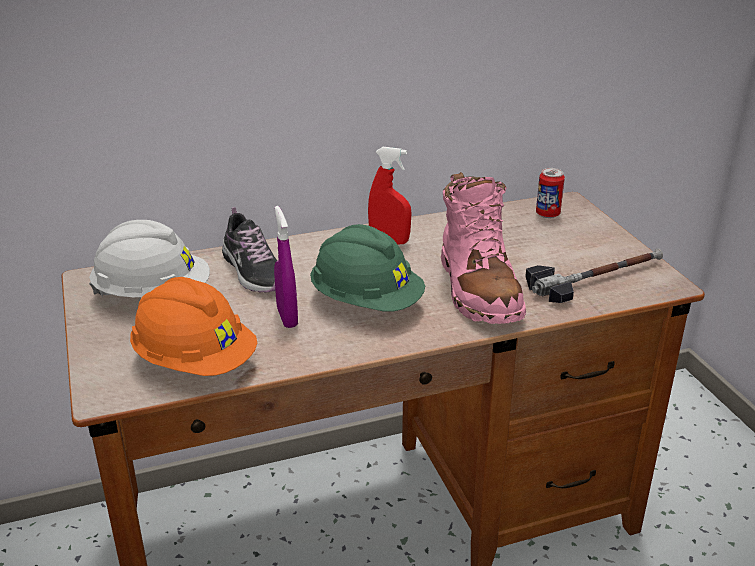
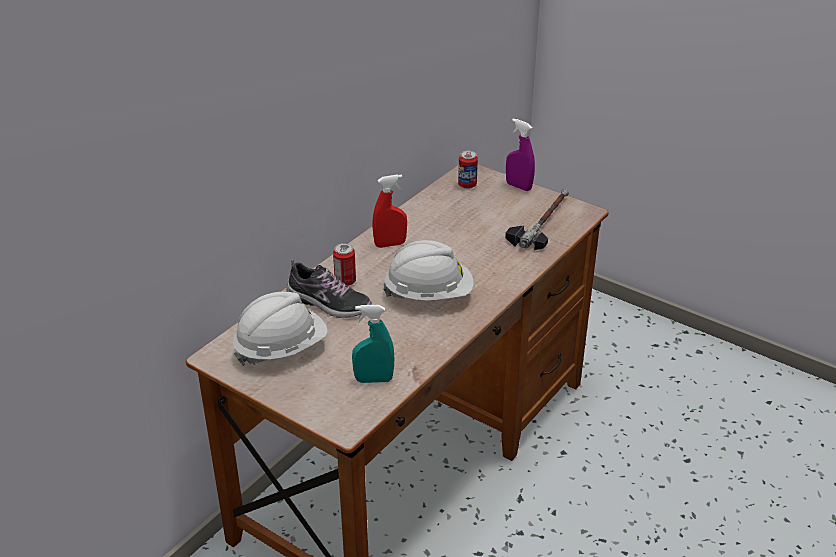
camera: 35 degrees left, 5 degrees up
orange hard hat [130,277,257,376] -> turquoise spray bottle [352,305,394,383]
purple spray bottle [274,206,298,328] -> purple spray bottle moved to [506,118,535,191]
green hard hat [310,224,425,311] -> white hard hat [383,240,474,300]
pink boot [441,172,526,324] -> none
none -> can [333,243,356,286]

